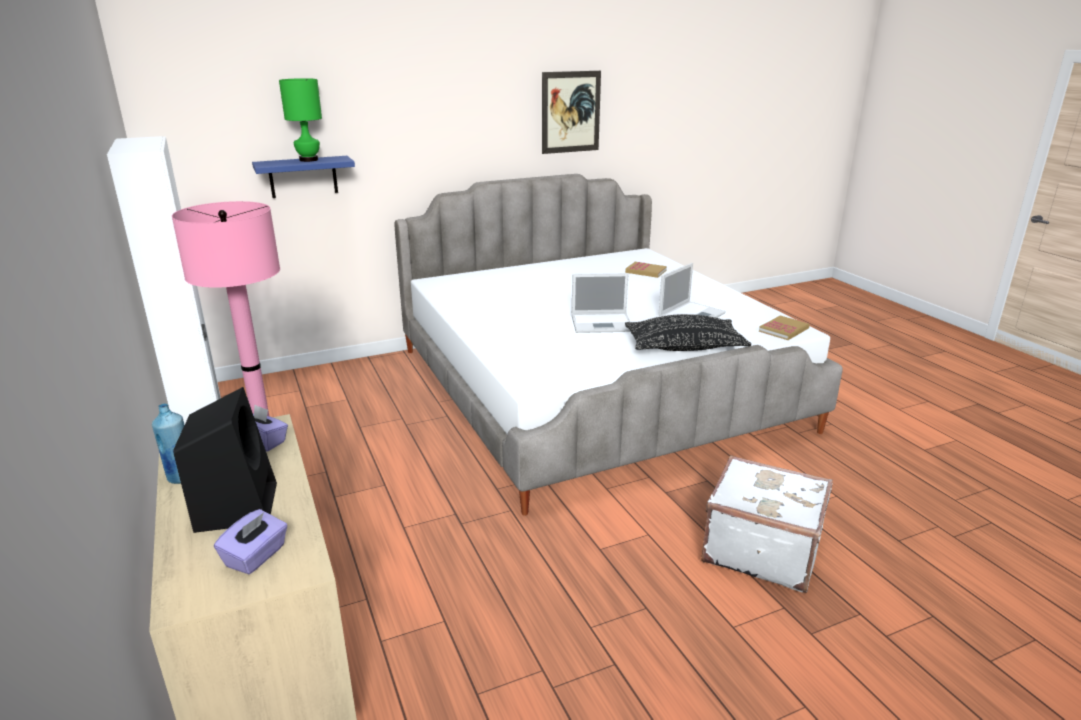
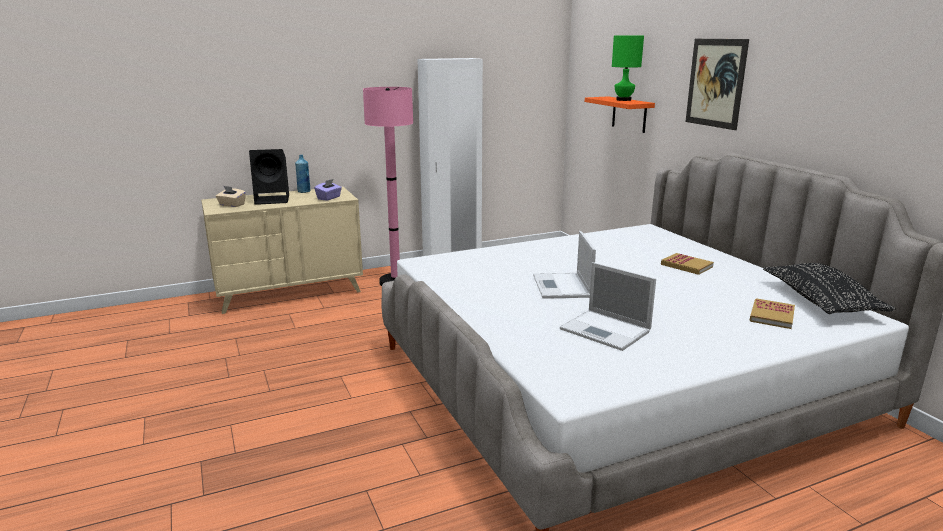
camera: 90 degrees right, 5 degrees down
purple tissue box [214,509,288,574] -> beige tissue box [216,186,246,207]
blue shelf [252,156,355,198] -> orange shelf [585,96,655,133]
picture [542,71,601,154] -> picture moved to [685,39,749,130]
black pillow [625,314,751,351] -> black pillow moved to [763,263,896,314]
white suitcase [701,455,833,593] -> none
book [759,315,810,340] -> book moved to [661,253,714,275]

